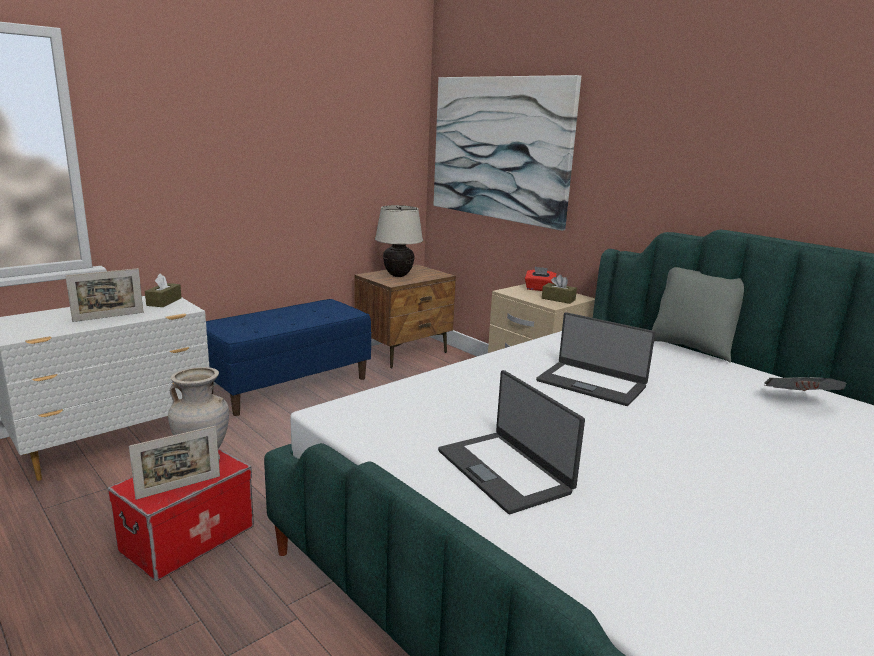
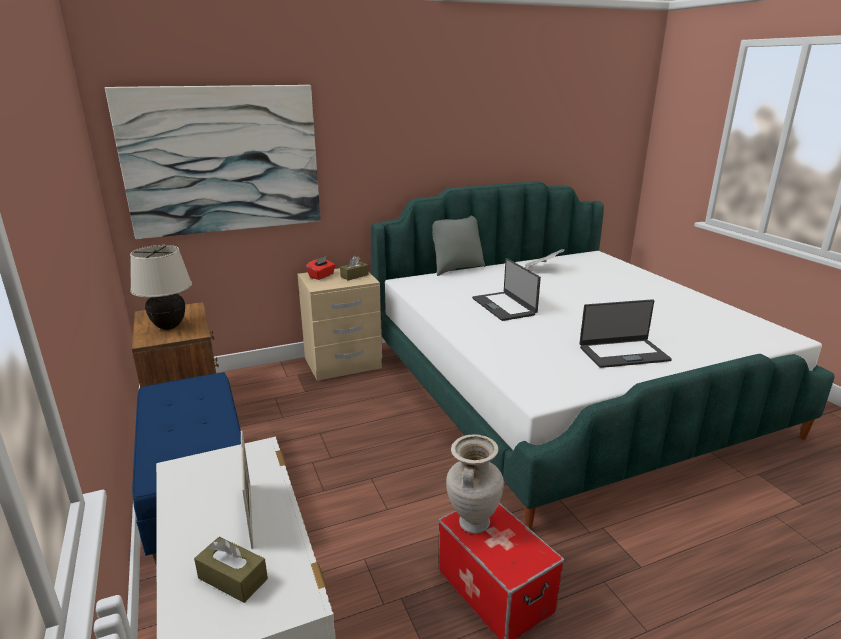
camera: 70 degrees left, 5 degrees up
picture frame [129,426,220,500] -> none
brown tissue box [145,273,182,307] -> brown tissue box moved to [194,537,268,603]
laptop [536,312,655,406] -> laptop turned 105 degrees clockwise [472,258,541,321]

